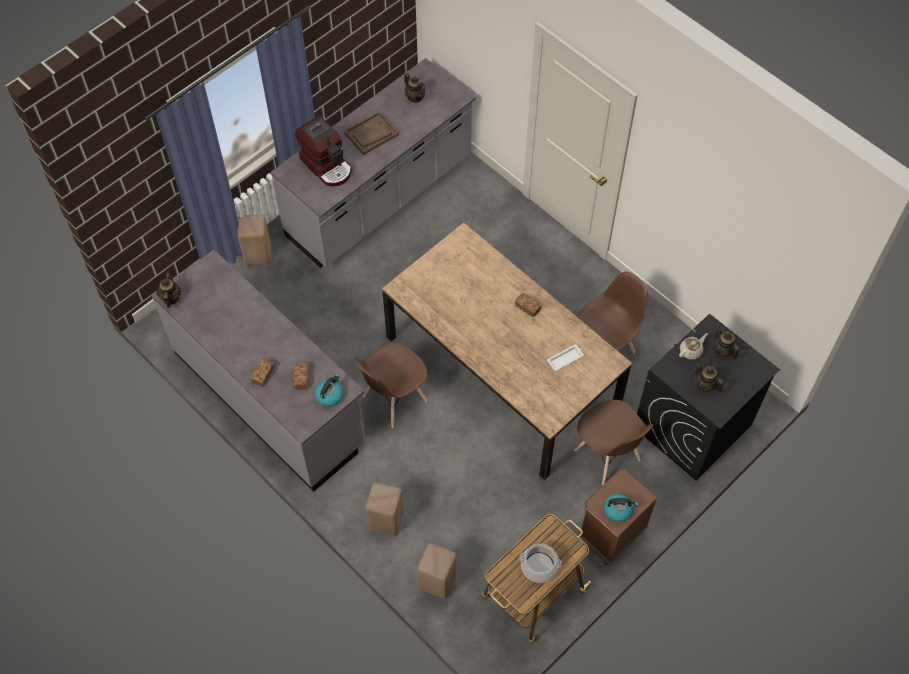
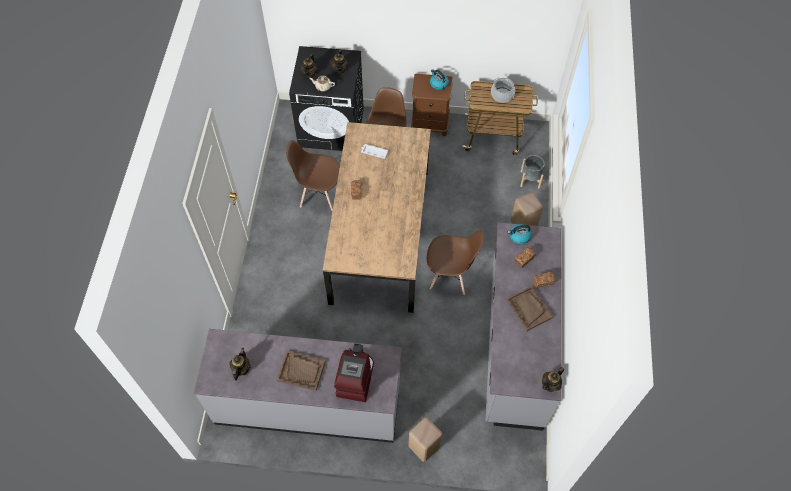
camera: 130 degrees left, 0 degrees up
beige stool [418,543,456,599] -> grey planter [520,155,545,188]
none -> brown tray [506,286,553,331]

